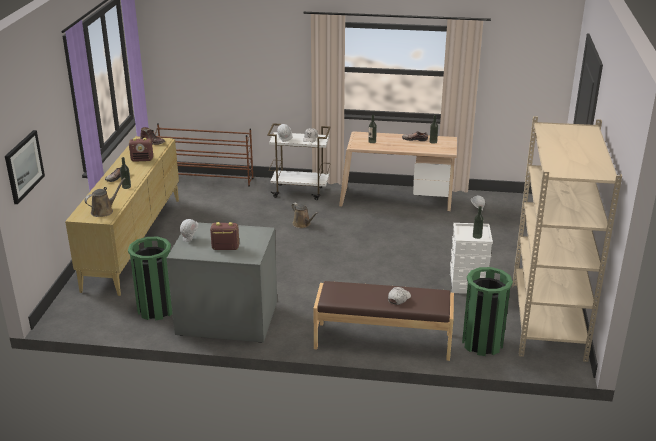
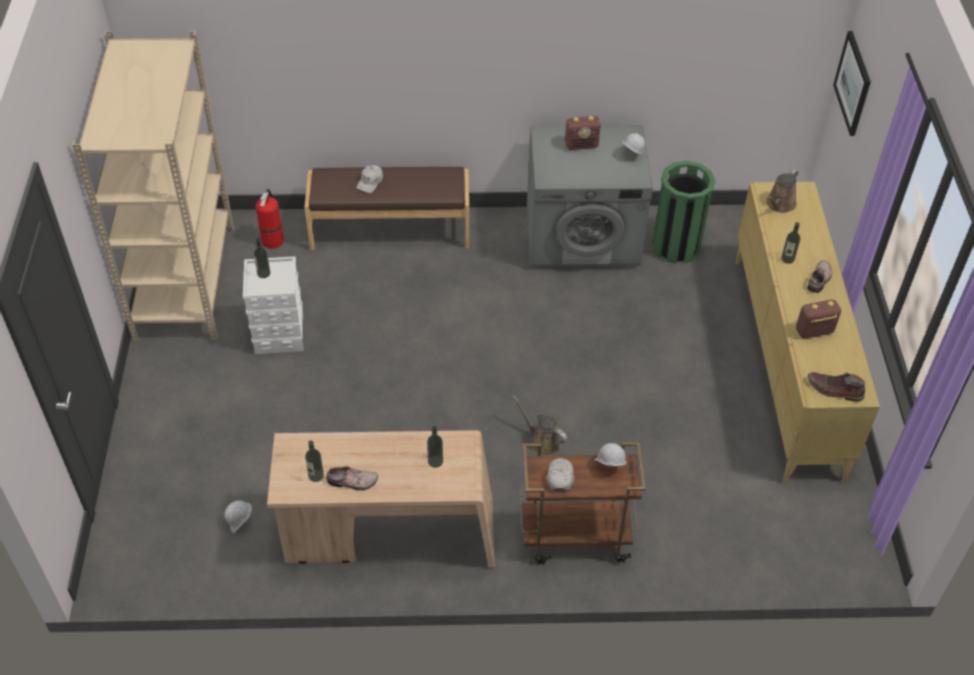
camera: 170 degrees right, 20 degrees up
brown shoe rack [152,123,254,187] -> none
white cart [267,123,331,200] -> brown cart [520,442,646,564]
green trash can [462,267,513,356] -> fire extinguisher [256,189,284,249]

